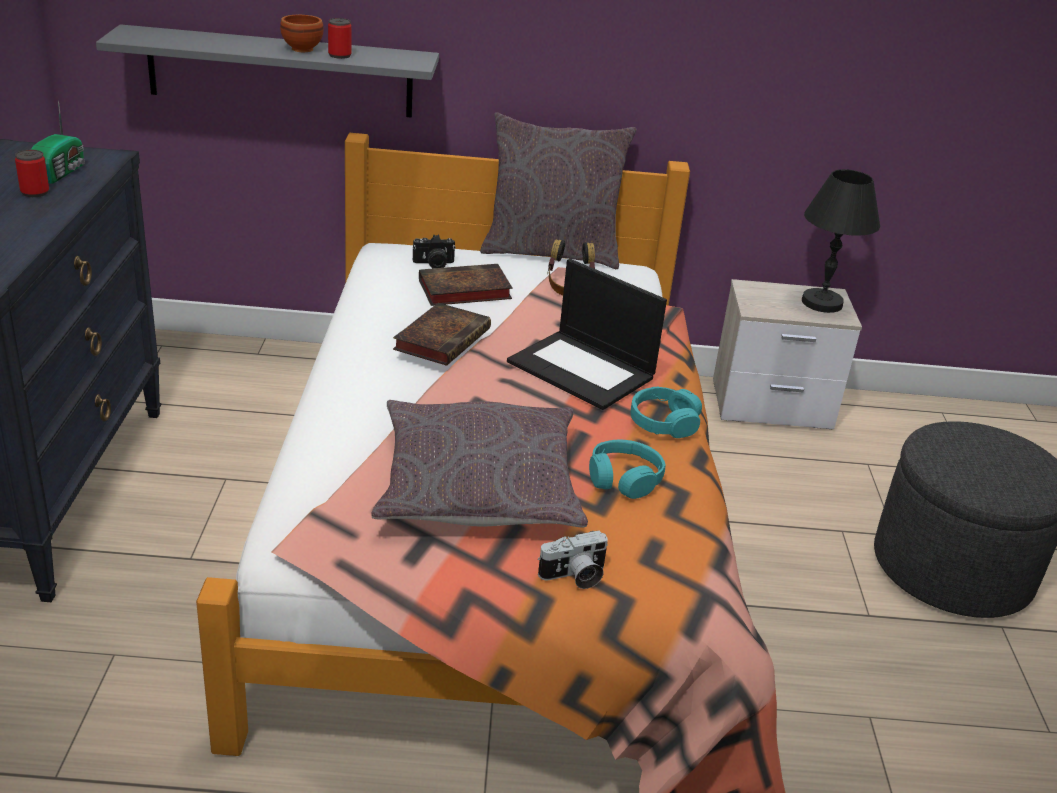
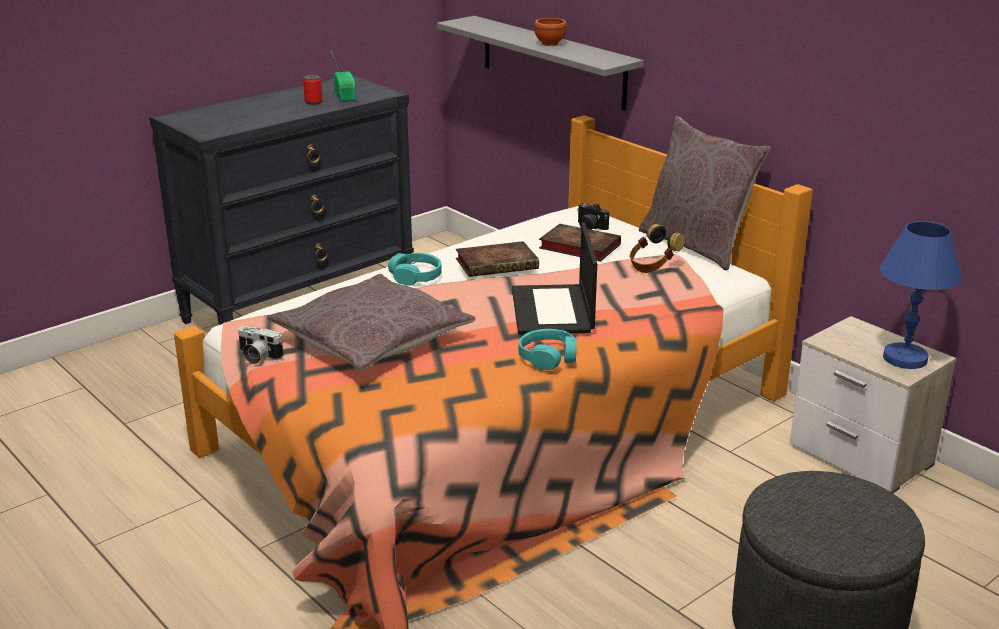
camera: 50 degrees right, 5 degrees down
radio [31,101,85,184] -> radio turned 75 degrees counterclockwise [331,51,356,102]
can [328,18,351,59] -> none
camera [538,530,608,589] -> camera moved to [238,326,284,364]
turquoise headphones [589,439,665,499] -> turquoise headphones moved to [388,253,442,286]
black table lamp [802,169,880,313] -> blue table lamp [880,221,962,369]

